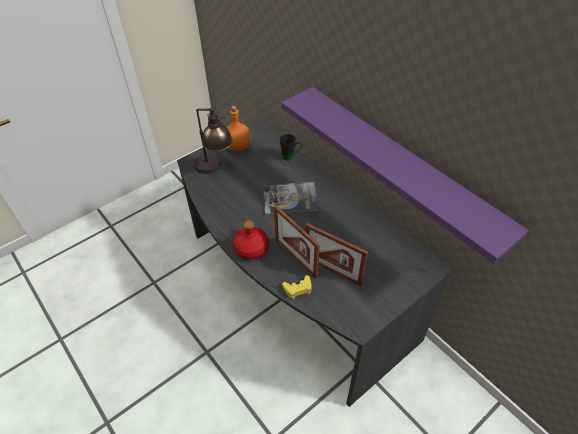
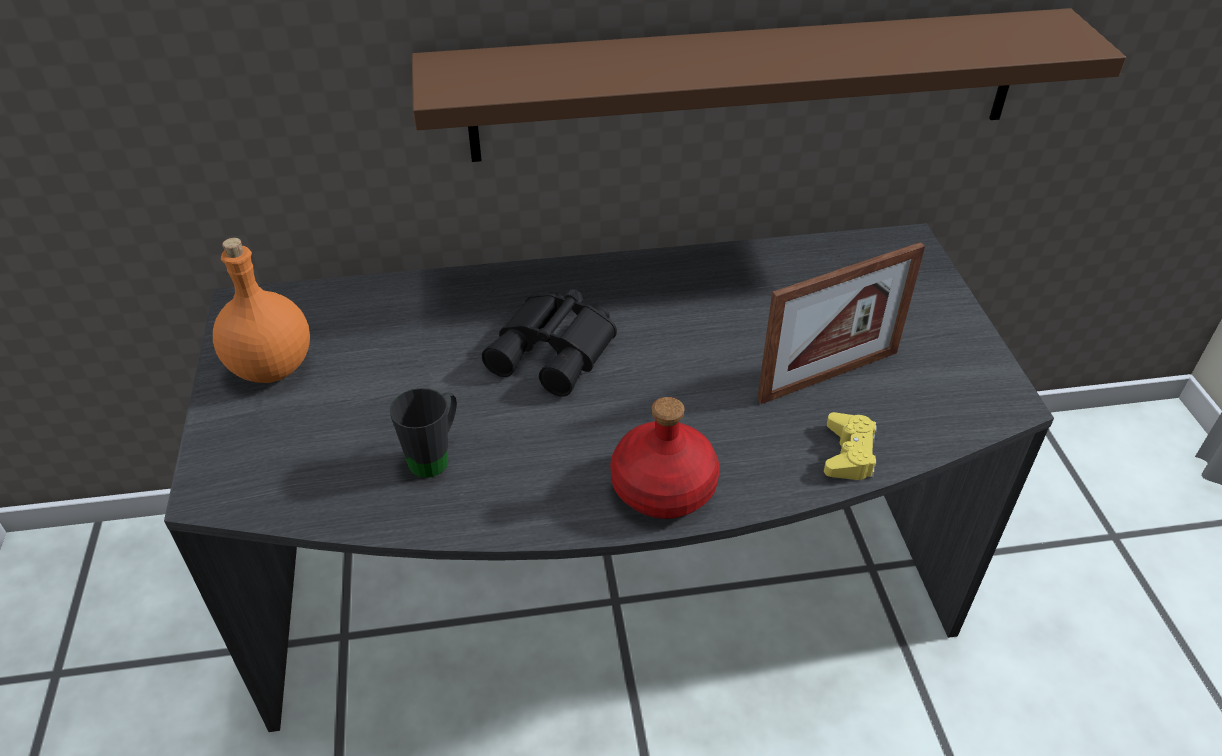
camera: 60 degrees left, 5 degrees down
table lamp [194,106,233,174] -> none
book [263,181,319,215] -> black binoculars [482,289,617,397]
picture frame [274,205,320,279] -> none
black mug [280,134,302,160] -> black mug moved to [390,388,457,478]
purple shelf [282,87,529,264] -> brown shelf [412,8,1126,162]

